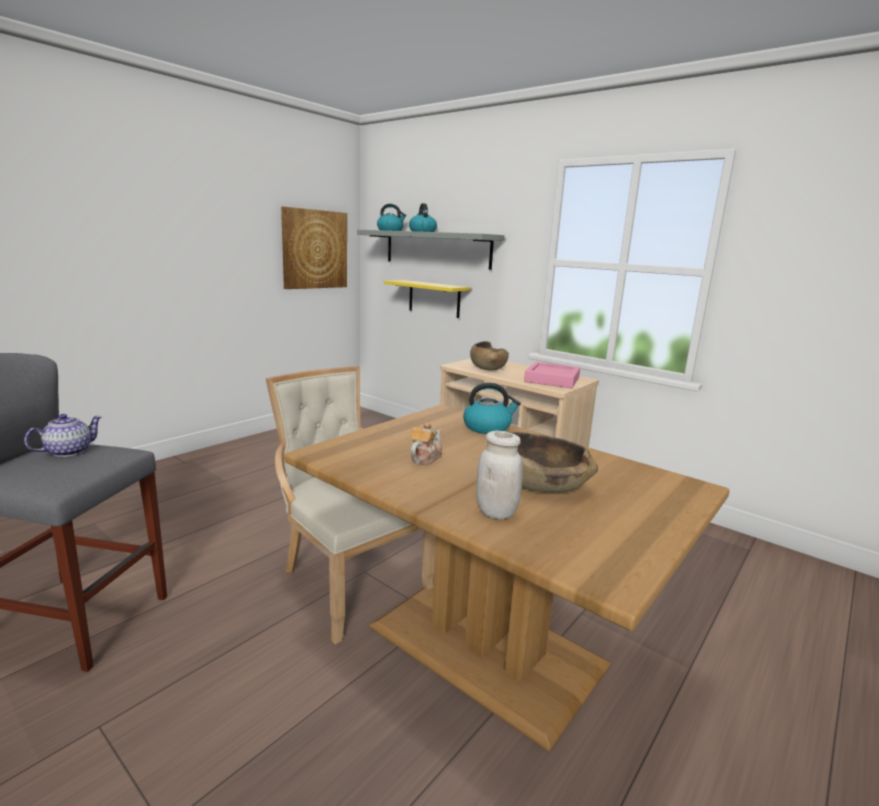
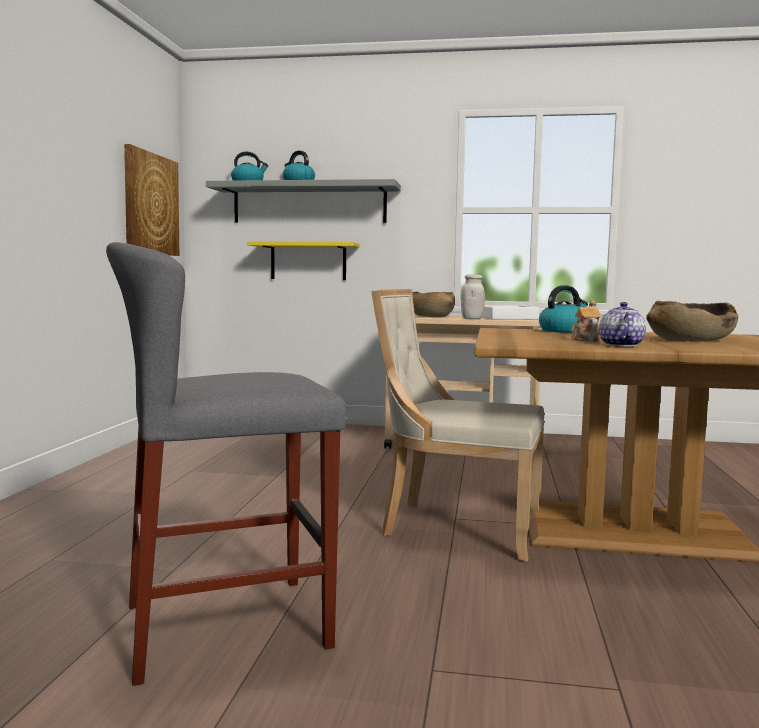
camera: 30 degrees left, 10 degrees down
teapot [24,414,102,457] -> teapot moved to [599,302,646,347]
white jar [476,430,523,519] -> white jar moved to [461,274,485,319]
pink tray [524,362,580,388] -> white tray [482,305,539,320]

